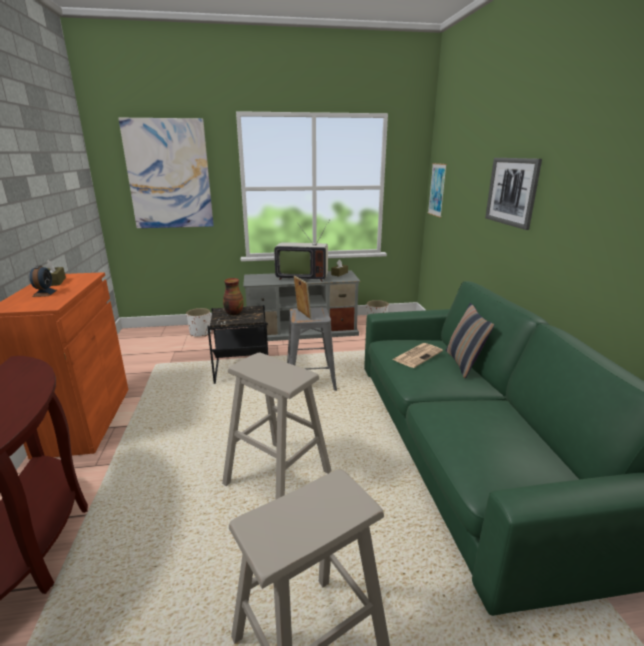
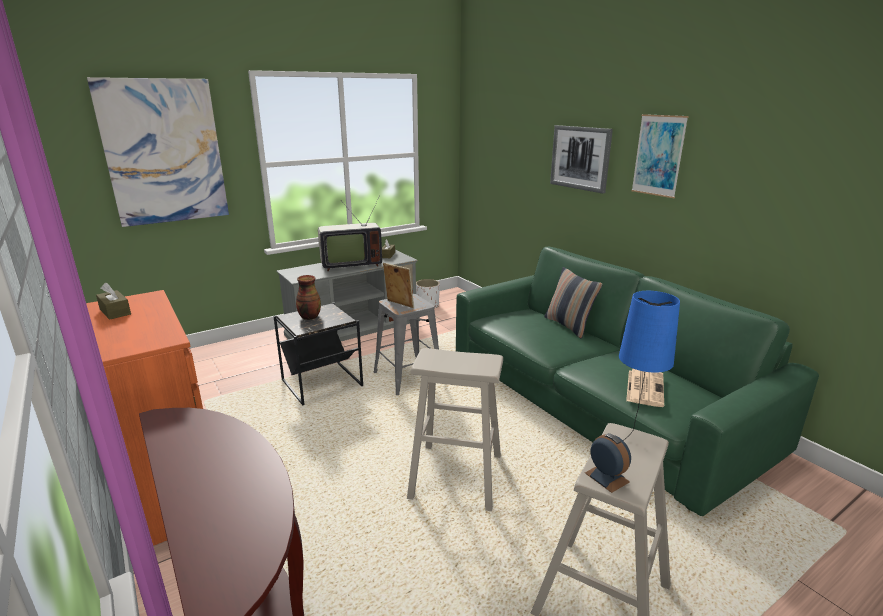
camera: 25 degrees left, 0 degrees up
alarm clock [30,265,57,297] -> alarm clock moved to [585,433,631,493]
white planter [186,308,211,337] -> none
newspaper [392,343,443,368] -> newspaper moved to [626,369,664,407]
picture [428,163,447,218] -> picture moved to [631,114,688,198]
none -> blue table lamp [619,291,680,441]

